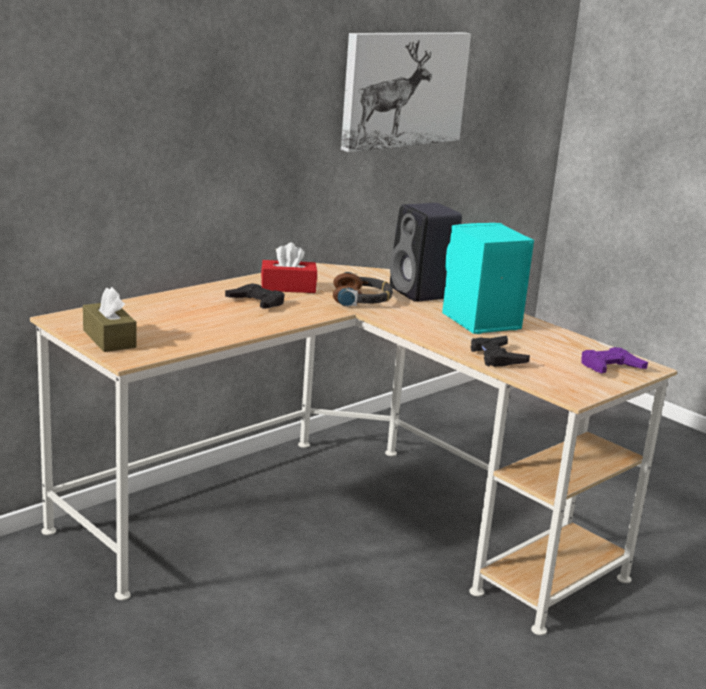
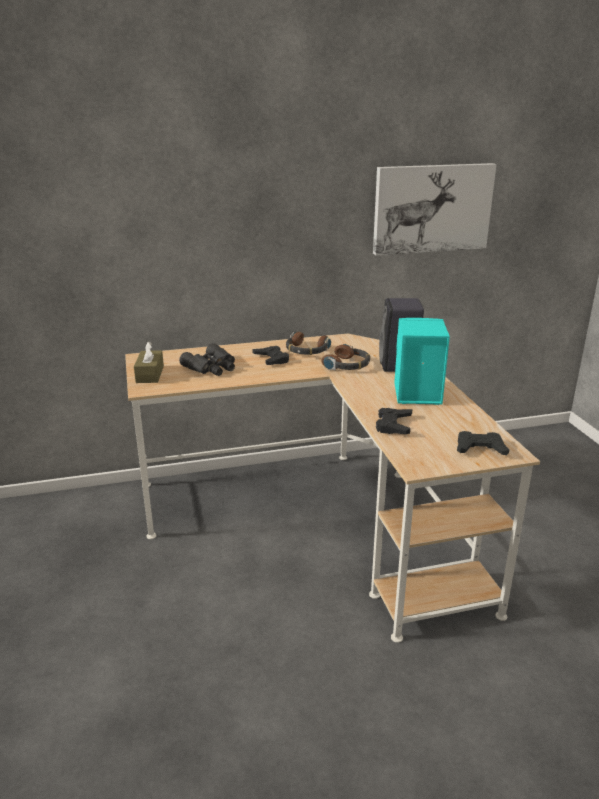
camera: 30 degrees right, 5 degrees up
red tissue box [261,243,317,293] -> headphones [286,332,331,355]
purple game controller [582,347,648,373] -> black game controller [457,431,509,455]
none -> black binoculars [179,343,235,376]

